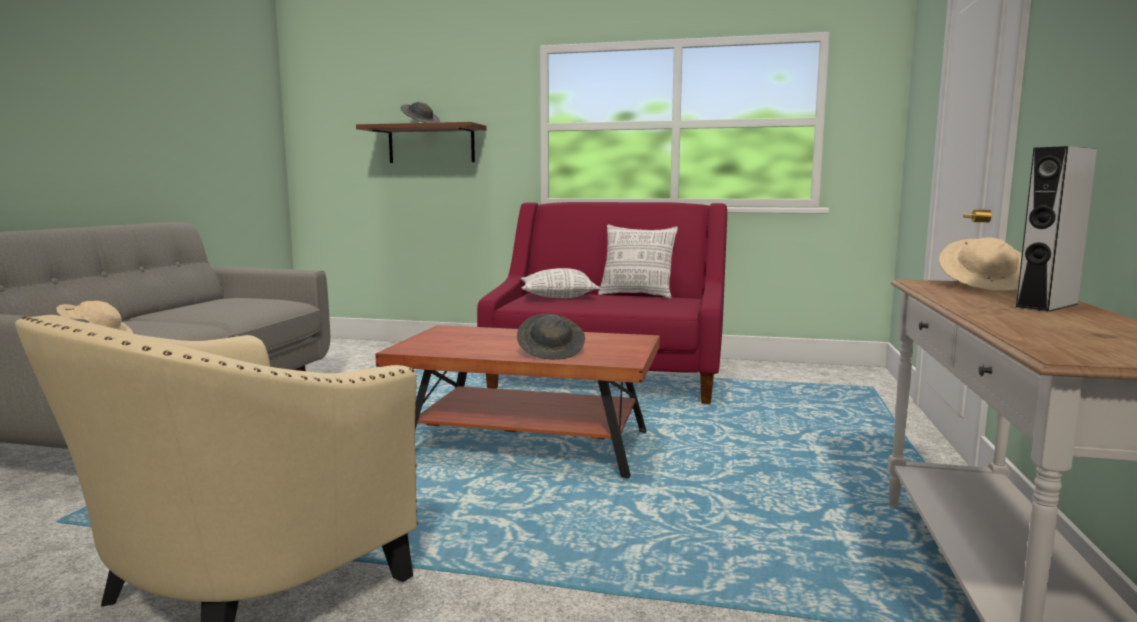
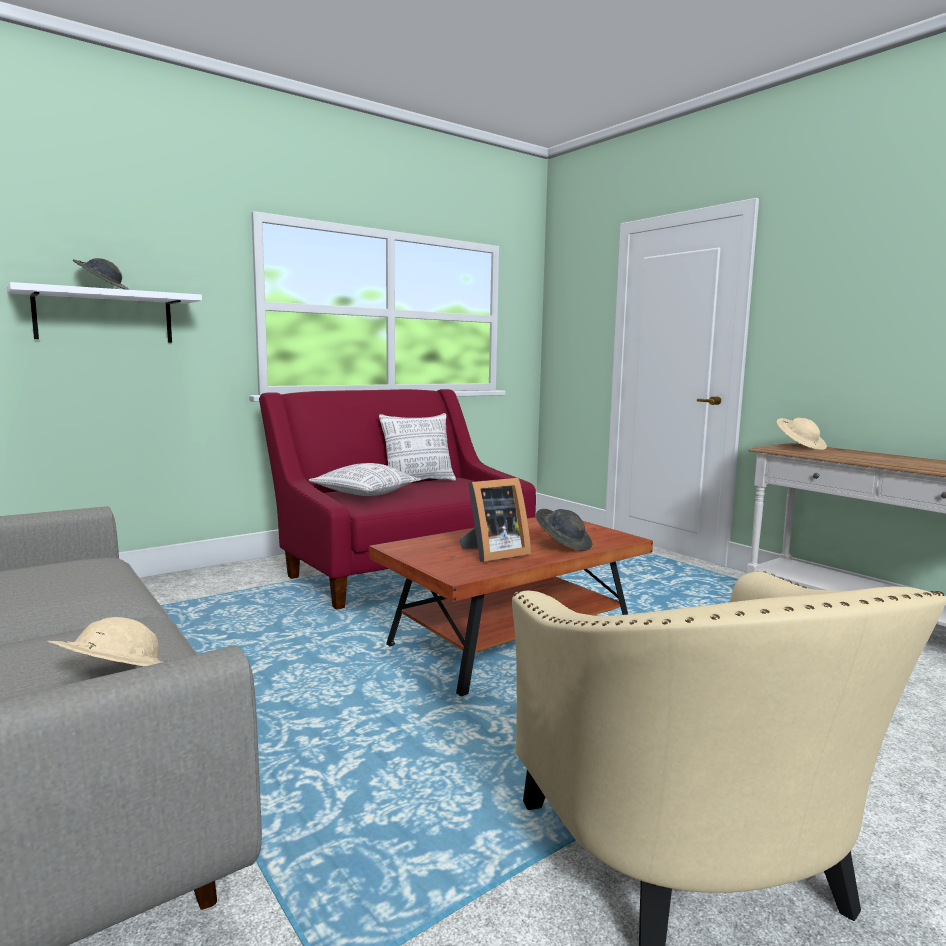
camera: 50 degrees left, 0 degrees up
brown shelf [356,122,487,163] -> white shelf [7,282,202,343]
grey speaker [1014,146,1097,312] -> none
none -> picture frame [460,478,531,562]

